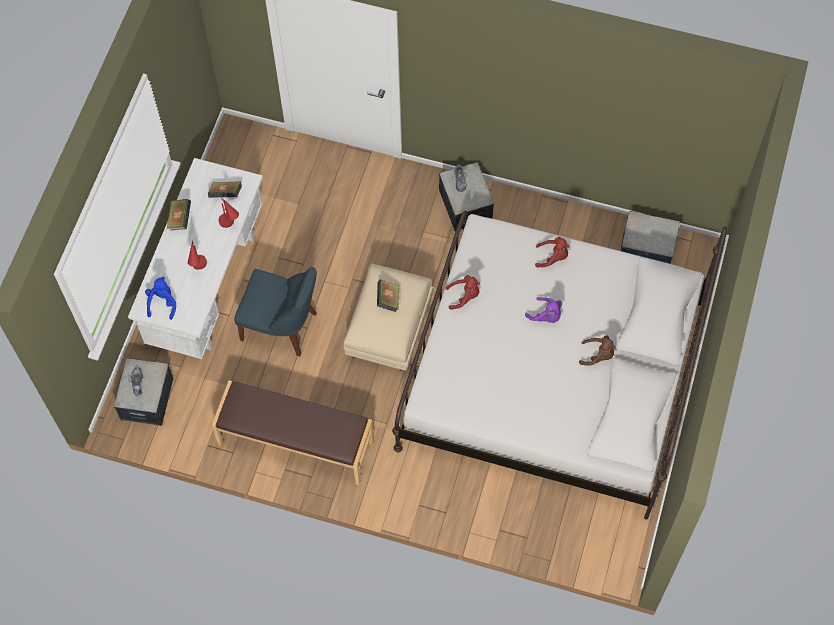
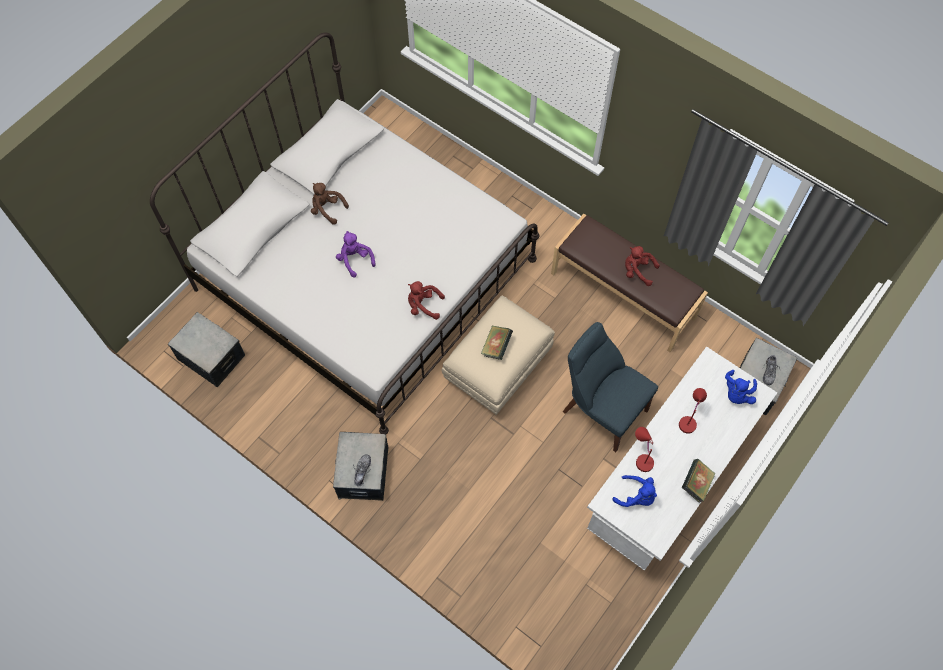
camera: 160 degrees left, 0 degrees up
book [208,181,242,198] -> blue plush toy [613,475,657,507]
red plush toy [535,237,569,268] -> red plush toy moved to [625,246,660,286]

